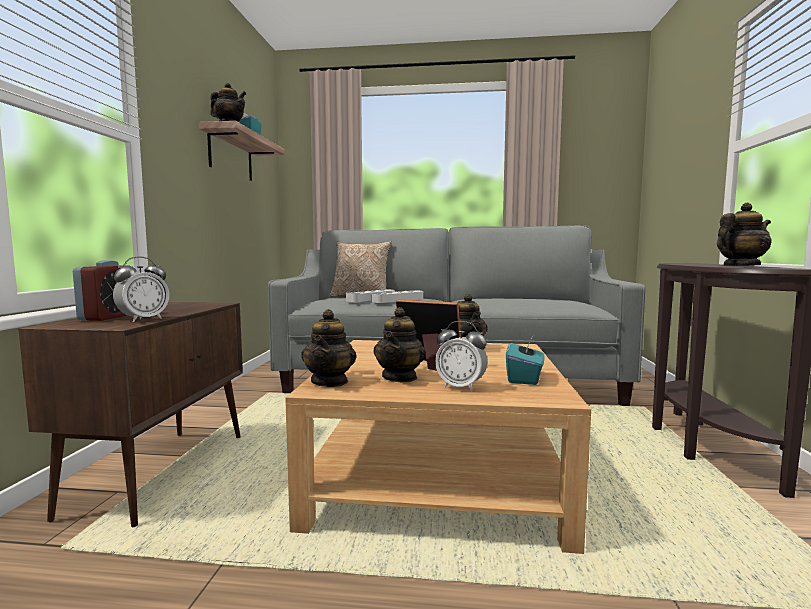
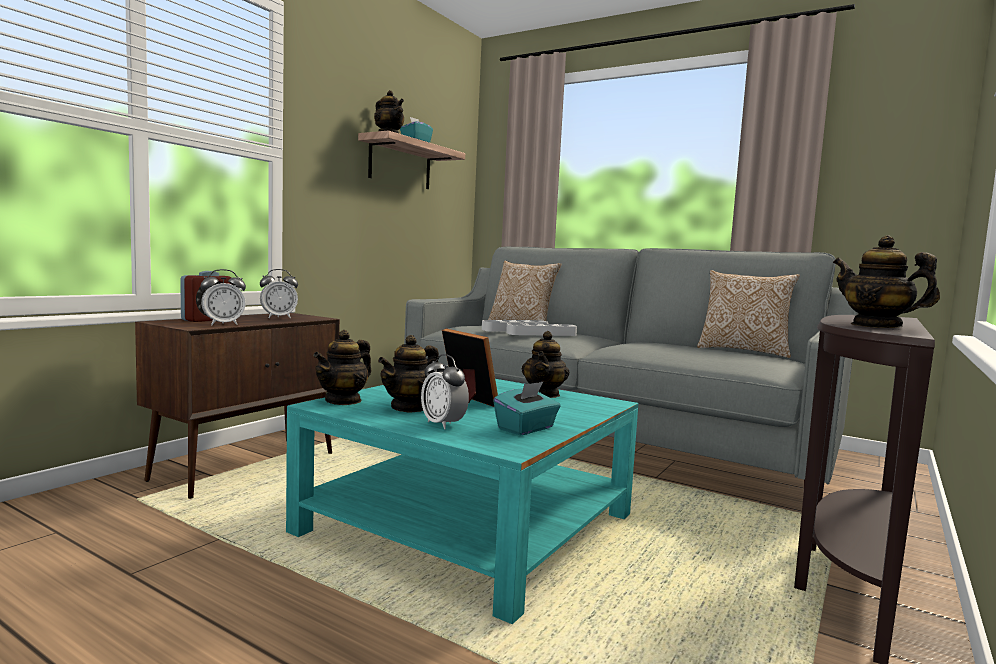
camera: 25 degrees right, 0 degrees up
beige coffee table [285,340,591,554] -> turquoise coffee table [286,379,638,624]
teapot [717,203,772,266] -> teapot turned 135 degrees counterclockwise [833,236,940,328]
none -> alarm clock [260,269,298,318]
none -> pillow [697,270,800,358]

